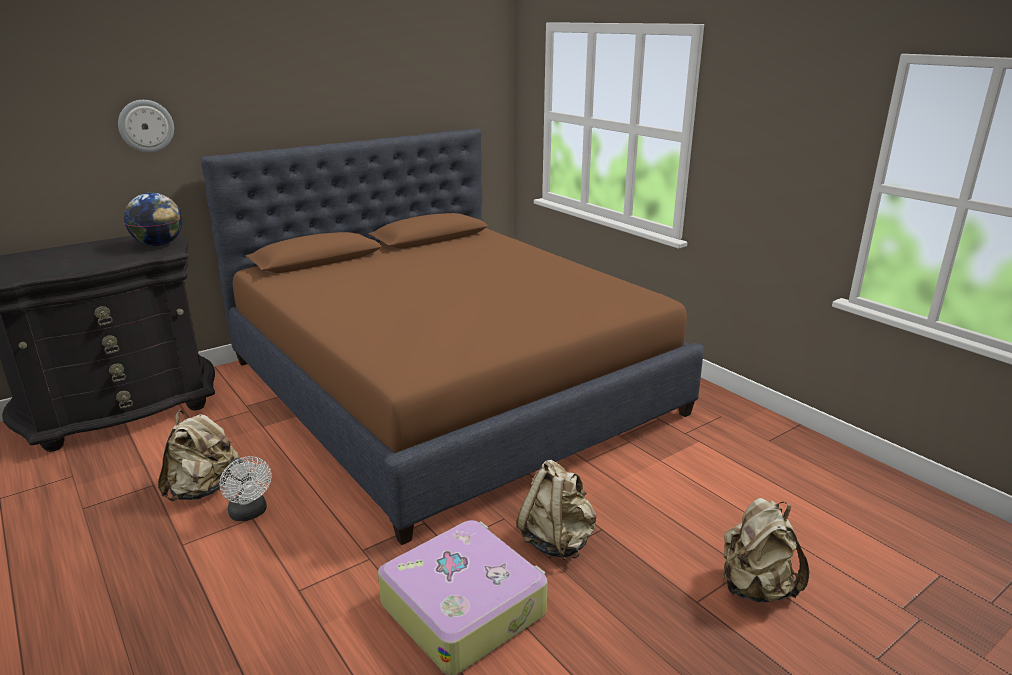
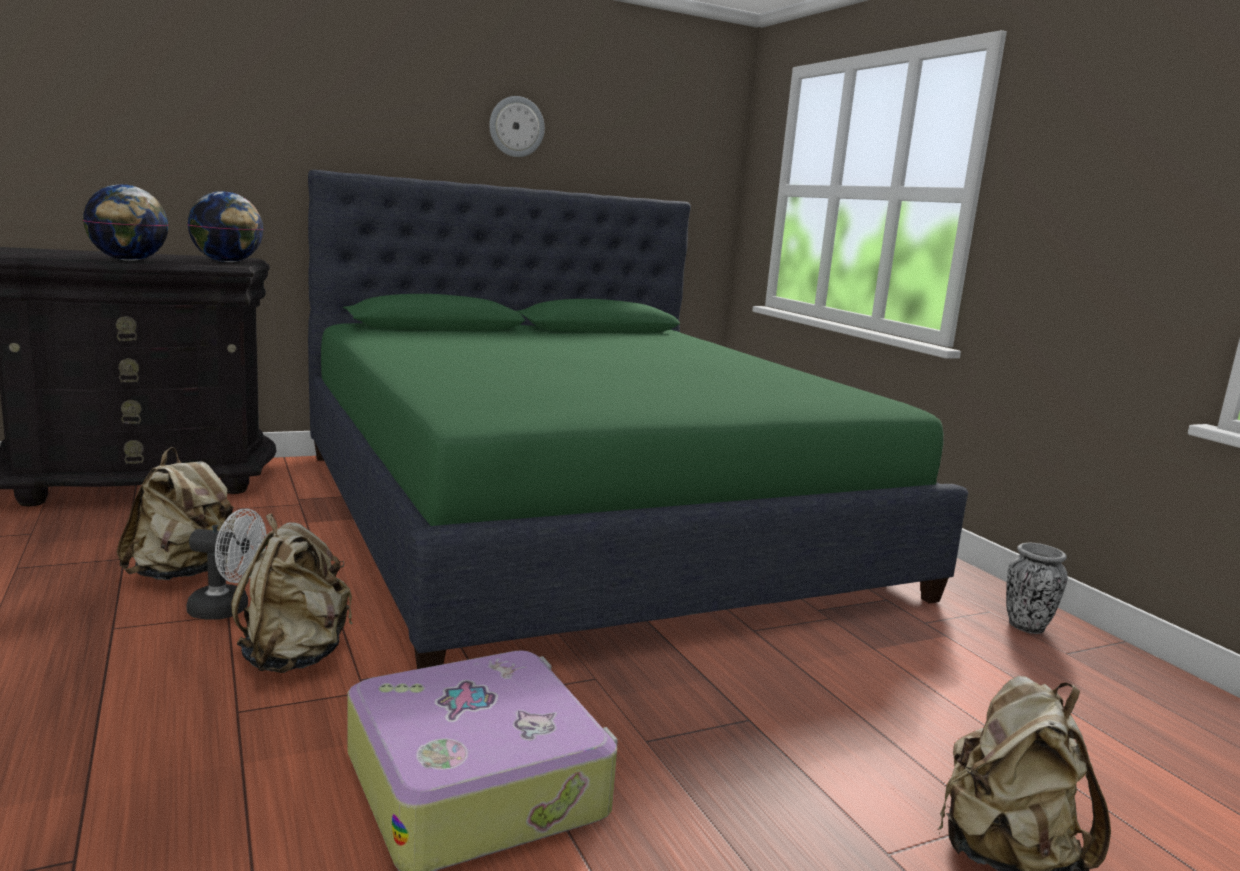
camera: 10 degrees right, 10 degrees down
wall clock [118,100,174,152] -> wall clock moved to [489,96,545,157]
brown bed [201,129,704,545] -> green bed [308,170,969,669]
white fan [219,456,272,521] -> white fan turned 60 degrees counterclockwise [186,509,266,620]
beige backpack [517,460,596,560] -> beige backpack moved to [231,513,353,673]
none -> globe [83,184,168,261]
none -> vase [1006,543,1067,634]

